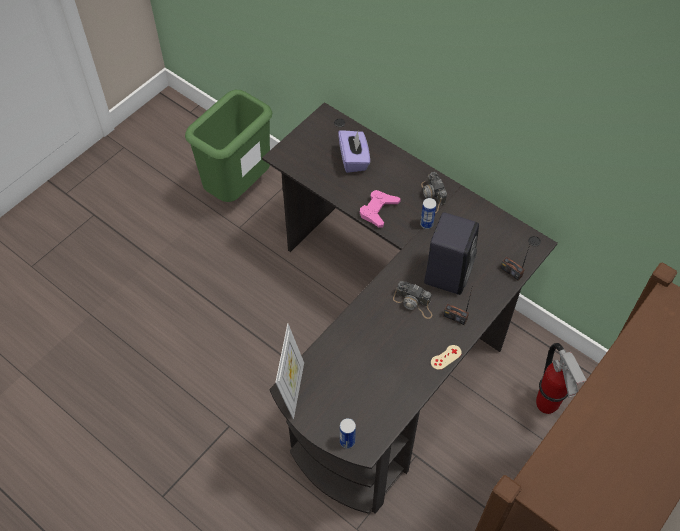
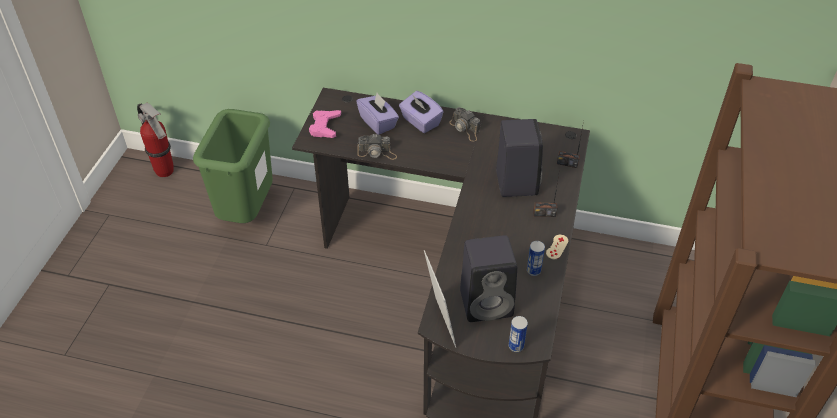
camera: 25 degrees left, 10 degrees down
pink game controller [360,190,401,227] -> pink game controller moved to [309,110,341,138]
camera [393,281,432,319] -> camera moved to [357,134,397,160]
can [420,198,437,229] -> can moved to [527,241,545,276]
fire extinguisher [536,343,586,414] -> fire extinguisher moved to [137,103,174,177]
none -> purple tissue box [399,91,444,133]
none -> black speaker [460,235,517,322]

